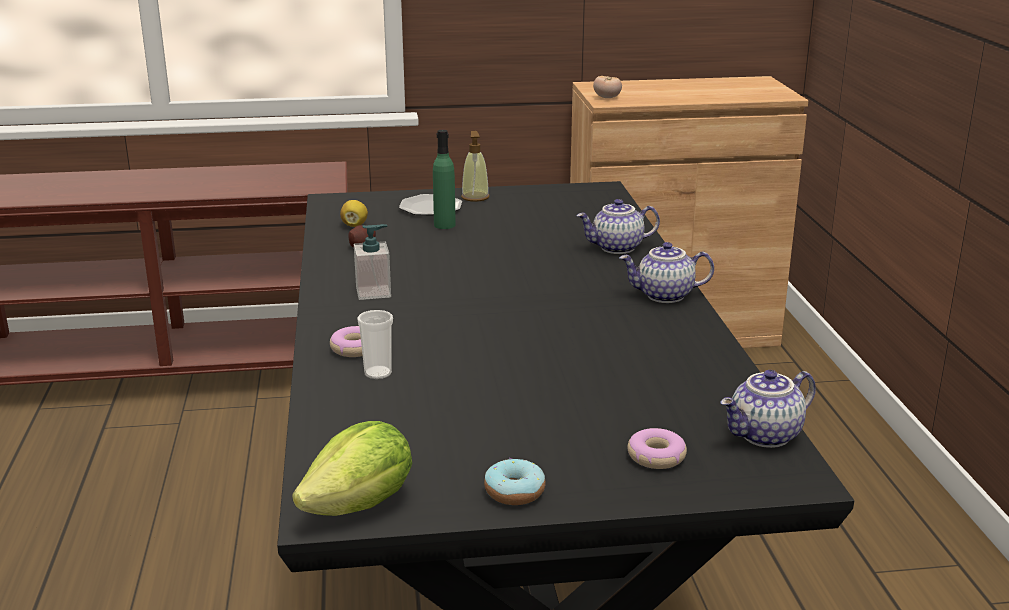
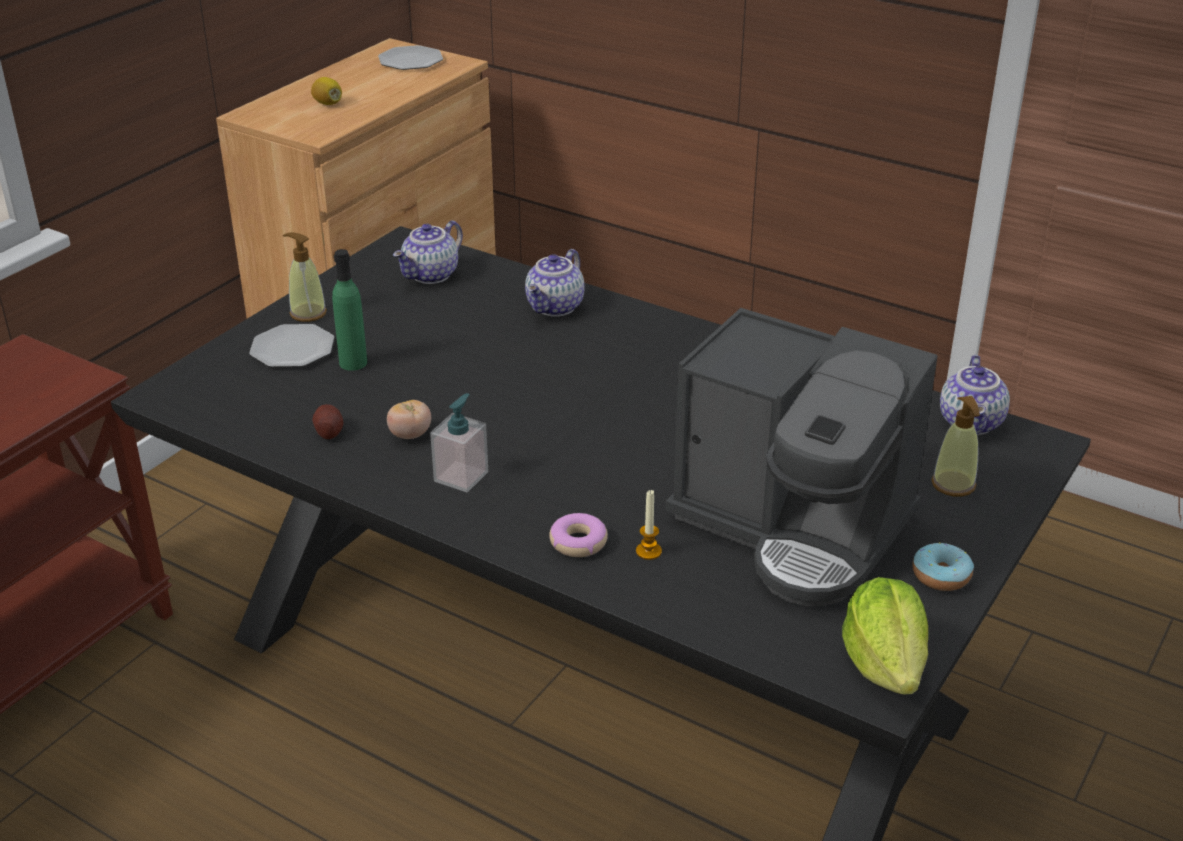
camera: 50 degrees left, 10 degrees up
lemon [340,200,368,227] -> lemon moved to [311,77,342,105]
cup [357,310,393,379] -> candle [636,490,662,560]
tomato [593,76,622,98] -> tomato moved to [387,400,431,439]
teapot [619,242,714,303] -> teapot moved to [393,220,463,284]
donut [628,428,687,469] -> soap dispenser [931,396,980,497]
none -> plate [378,45,443,70]
none -> coffee machine [665,308,938,606]

